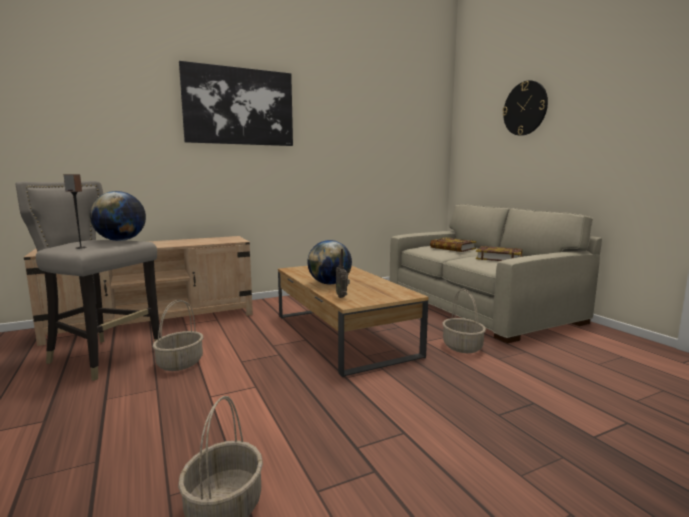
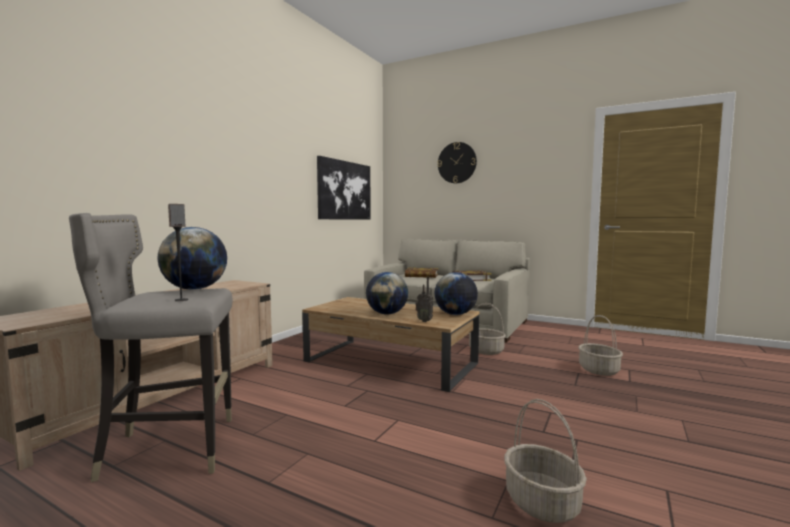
camera: 35 degrees left, 5 degrees down
basket [153,300,203,371] -> basket moved to [578,315,623,376]
picture [179,61,293,146] -> picture moved to [317,156,371,220]
none -> globe [435,272,478,315]

